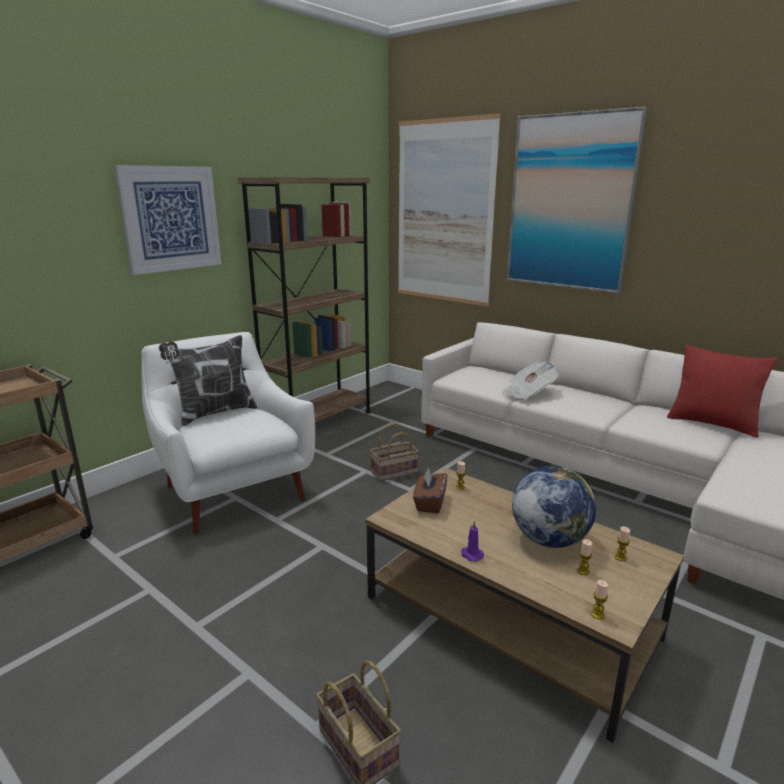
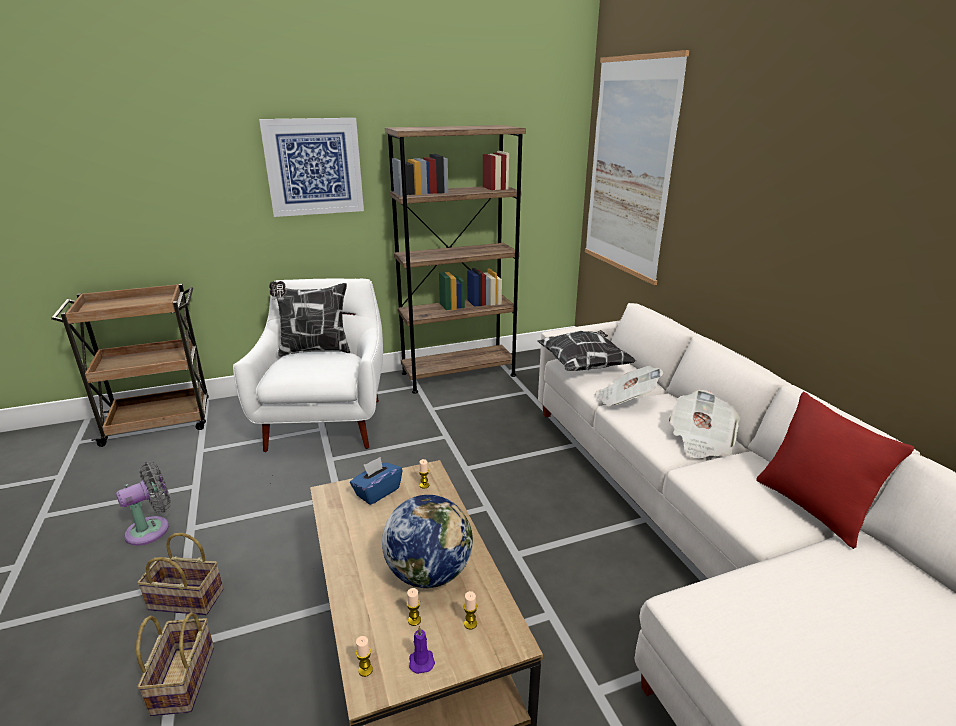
camera: 30 degrees right, 5 degrees up
basket [370,424,419,482] -> basket moved to [137,533,223,615]
brown tissue box [413,467,447,514] -> blue tissue box [350,457,403,505]
purple candle [461,521,484,562] -> purple candle moved to [409,626,435,674]
picture [506,107,647,294] -> none
none -> grey fan [116,461,171,546]
none -> pillow [537,330,636,371]
none -> newspaper [669,390,740,458]

